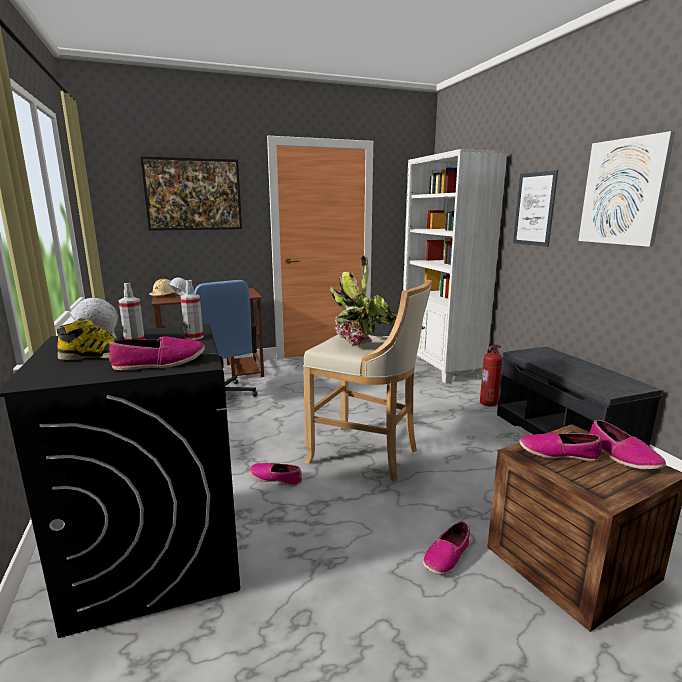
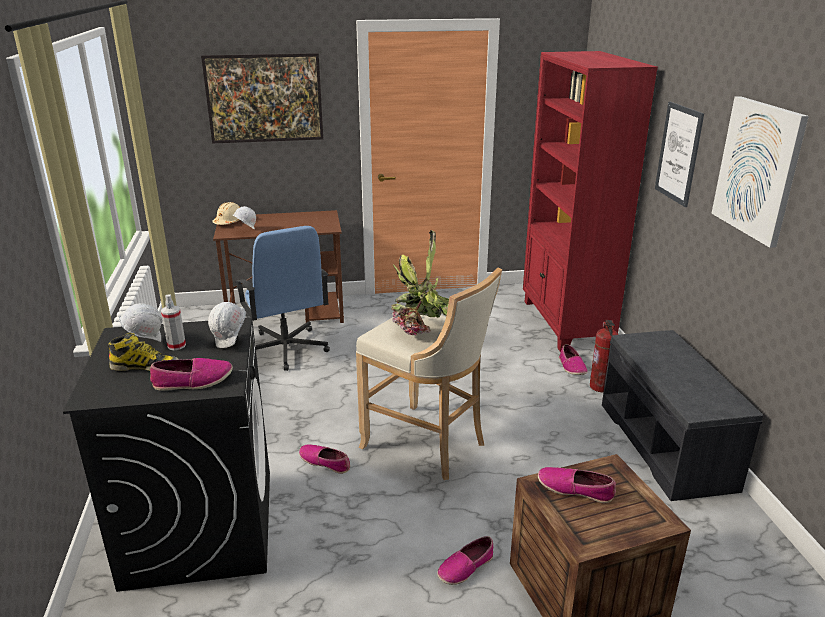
camera: 10 degrees right, 10 degrees up
spray bottle [181,280,203,340] -> white hard hat [208,302,246,348]
white bookcase [403,149,508,384] -> red bookcase [523,51,658,352]
shoe [589,420,666,470] -> shoe moved to [559,344,588,375]

